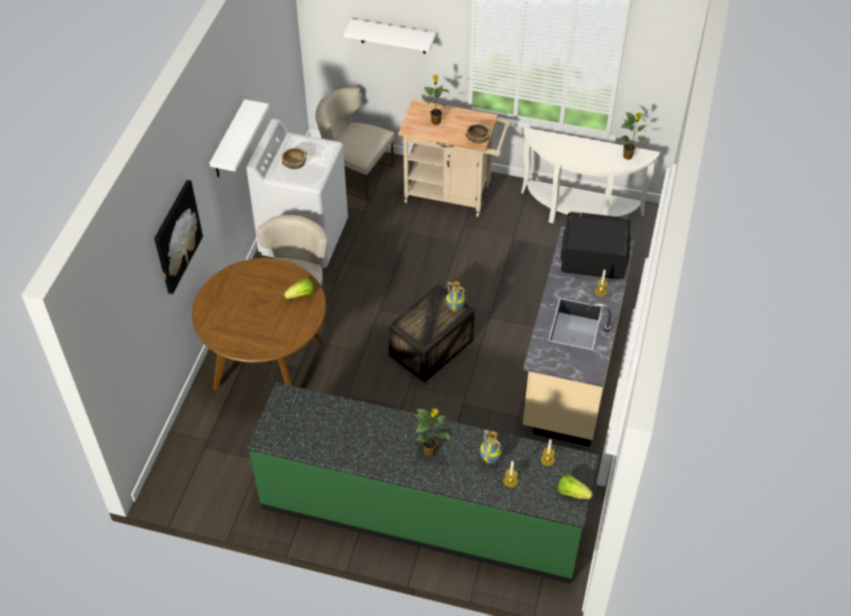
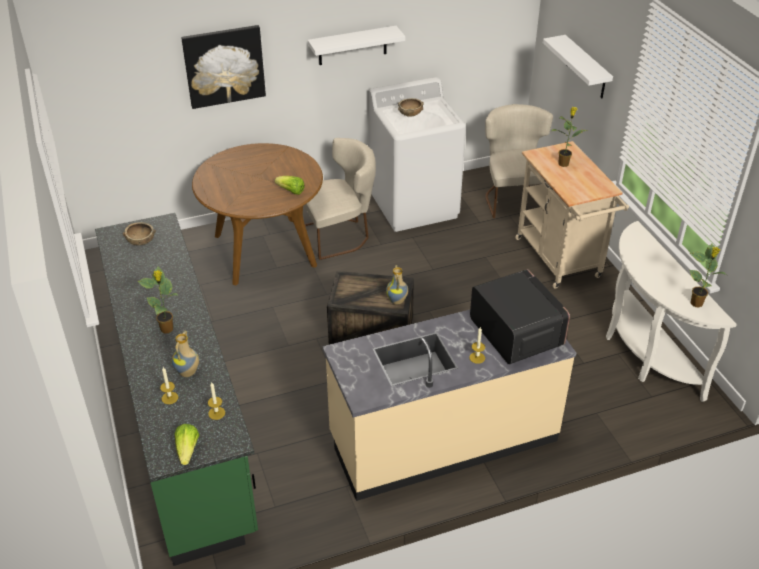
camera: 55 degrees right, 10 degrees down
brown bowl [465,124,490,143] -> brown bowl moved to [123,222,156,245]

